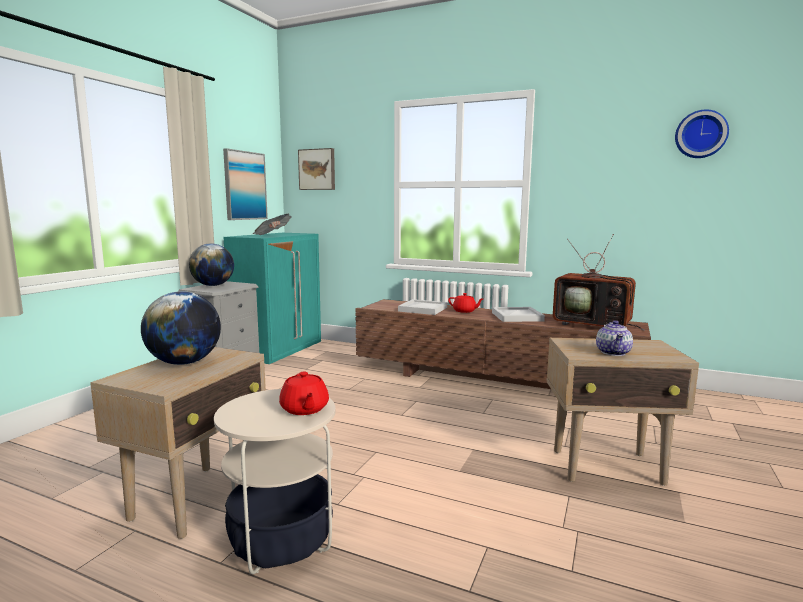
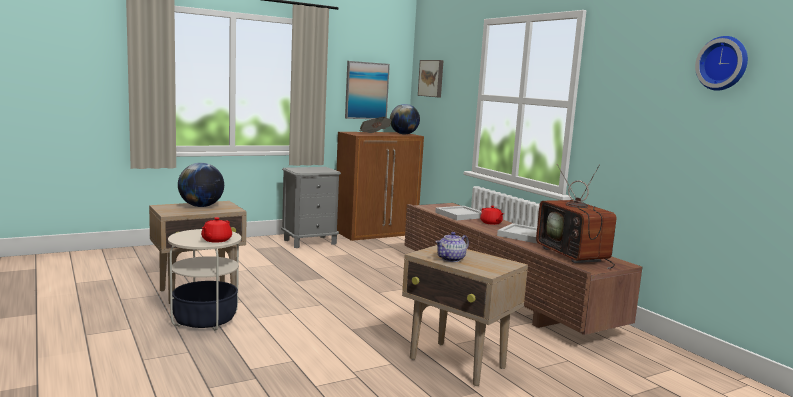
camera: 35 degrees right, 0 degrees up
globe [189,243,234,286] -> globe moved to [390,104,420,135]
turquoise cabinet [223,233,321,364] -> brown cabinet [336,132,424,241]

